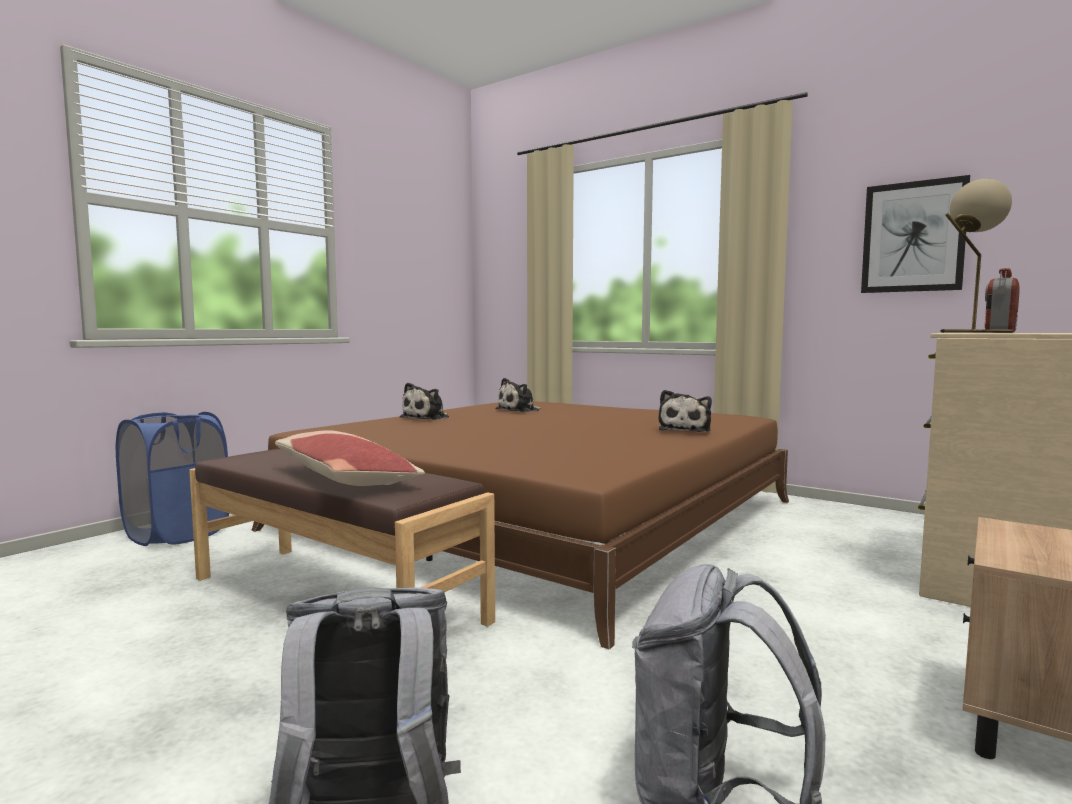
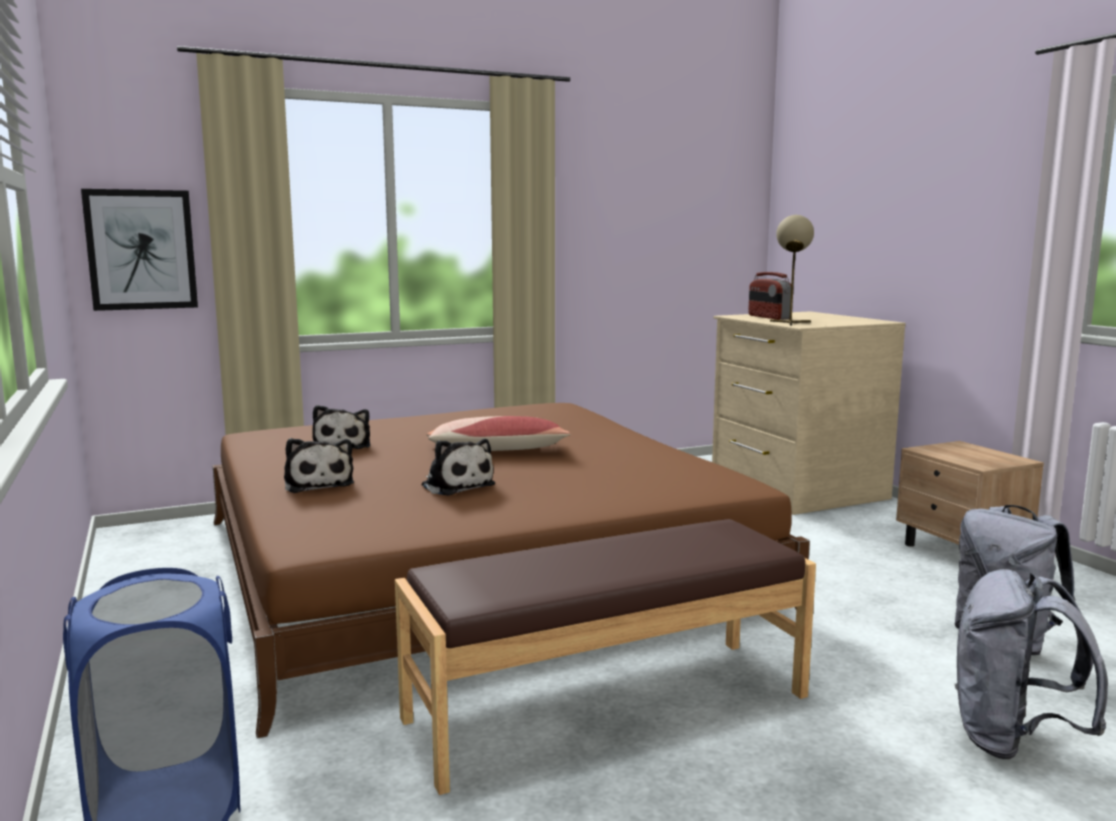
camera: 60 degrees left, 5 degrees up
pillow [275,430,425,486] -> pillow moved to [427,416,571,451]
plush toy [658,390,712,432] -> plush toy moved to [422,439,495,496]
picture [861,175,970,293] -> picture moved to [81,189,198,311]

